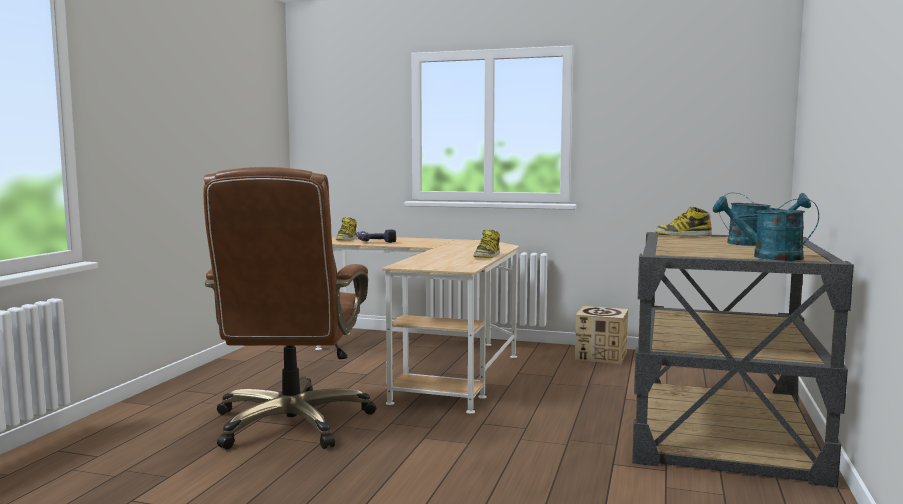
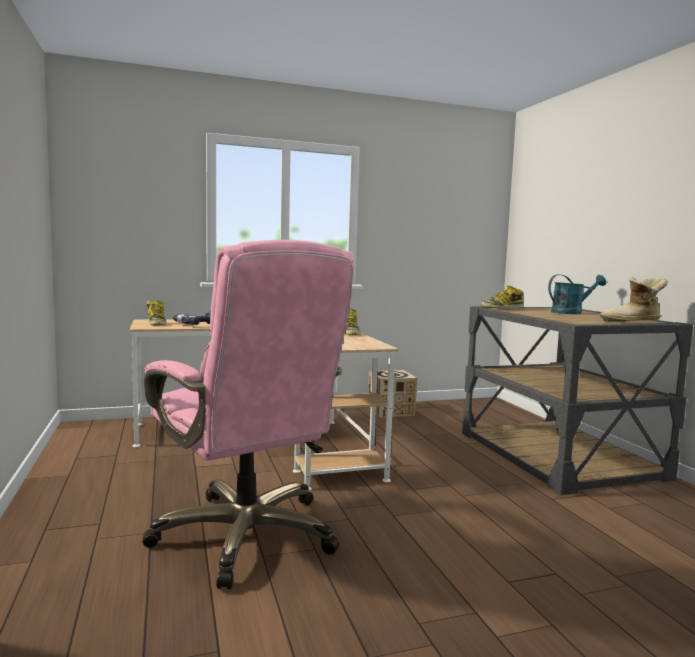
camera: 35 degrees left, 0 degrees up
brown office chair [203,167,377,449] -> pink office chair [142,240,354,589]
turquoise watering can [713,196,819,261] -> boot [600,277,668,321]

